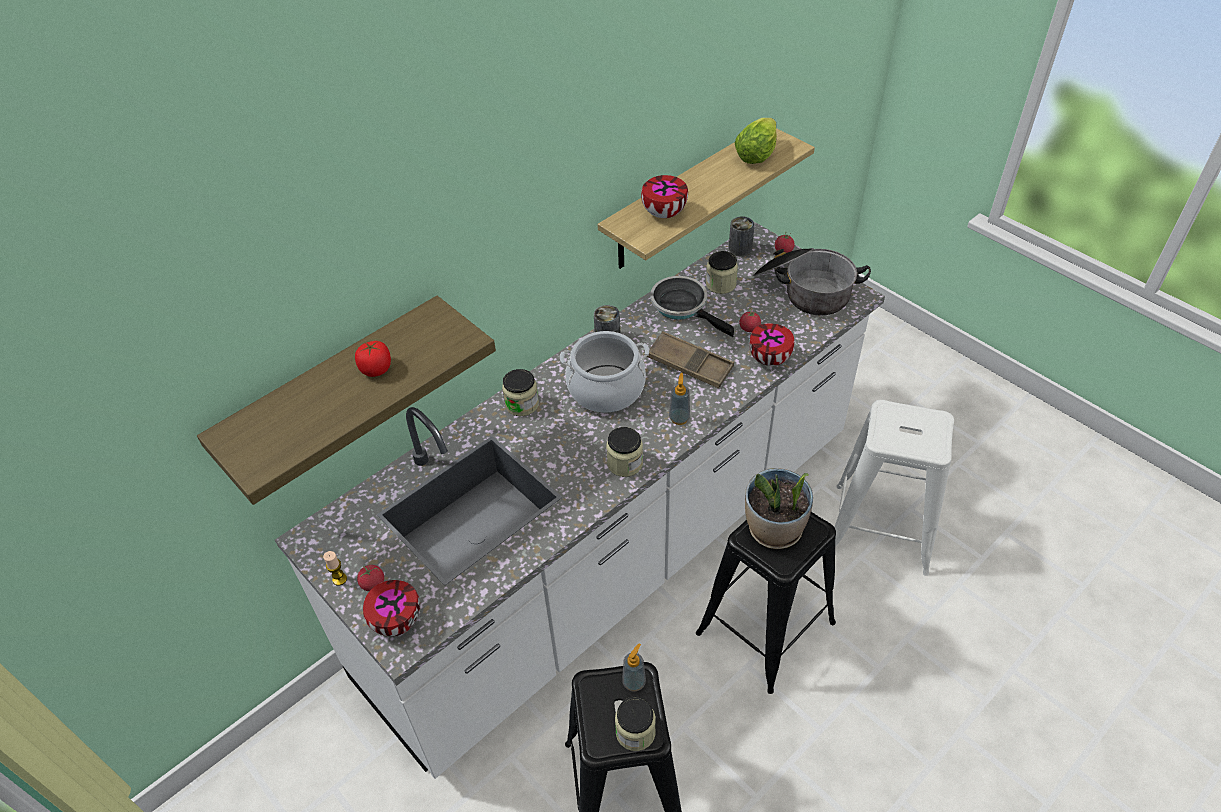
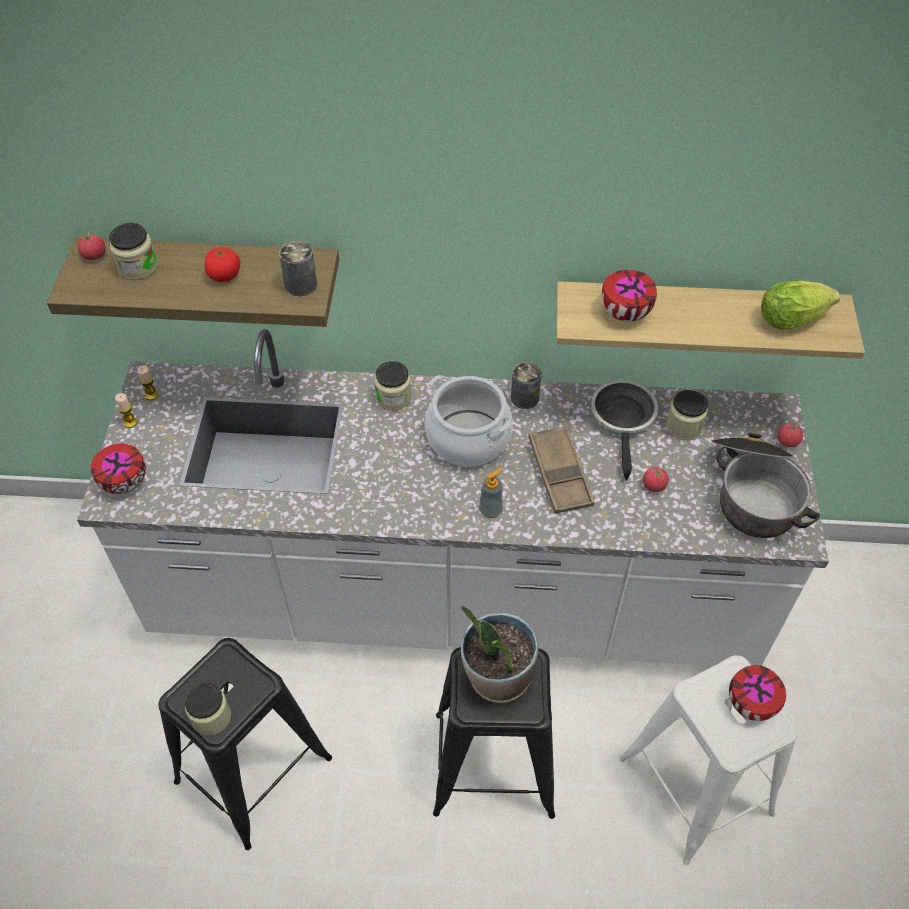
camera: 45 degrees right, 5 degrees up
tomato [357,565,384,591] -> tomato moved to [78,231,106,260]
jar [606,427,643,477] -> jar moved to [109,223,158,280]
soap dispenser [622,643,646,691] -> none
can [729,216,755,257] -> can moved to [279,241,317,296]
bowl [749,323,794,366] -> bowl moved to [729,665,786,721]
none -> candle [137,365,159,400]

